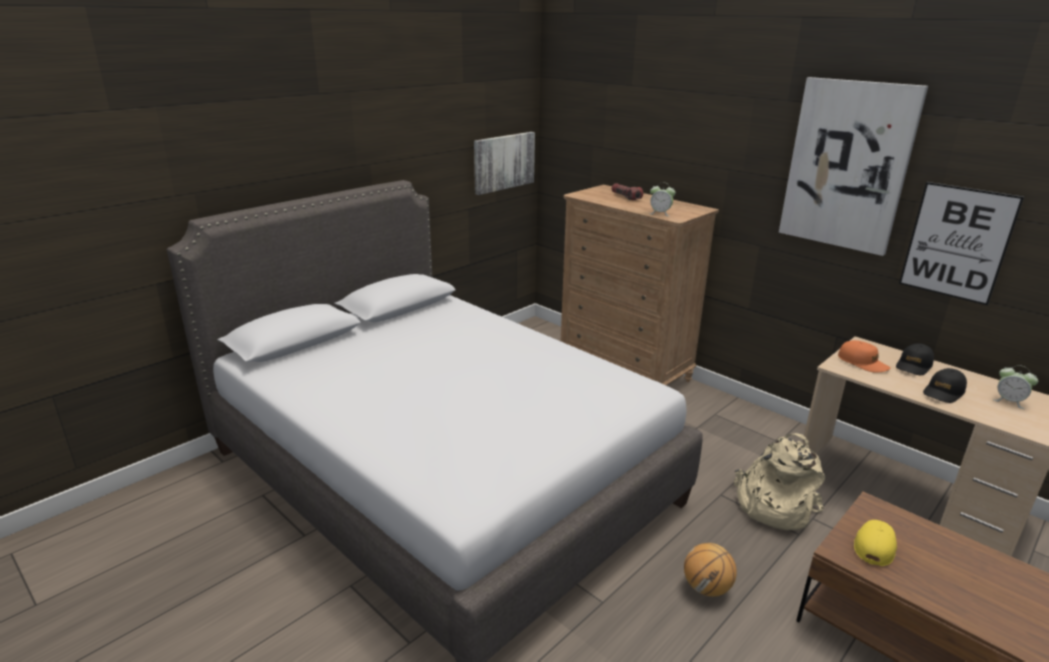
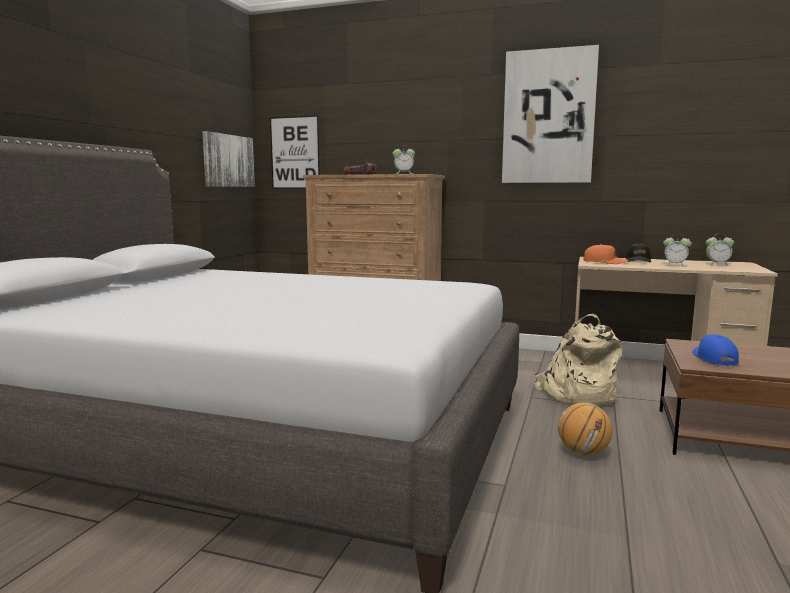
camera: 25 degrees left, 15 degrees down
yellow cap [854,520,897,566] -> blue cap [692,335,739,366]
picture [899,182,1024,305] -> picture moved to [270,115,320,189]
black cap [923,368,967,403] -> alarm clock [663,234,692,267]

